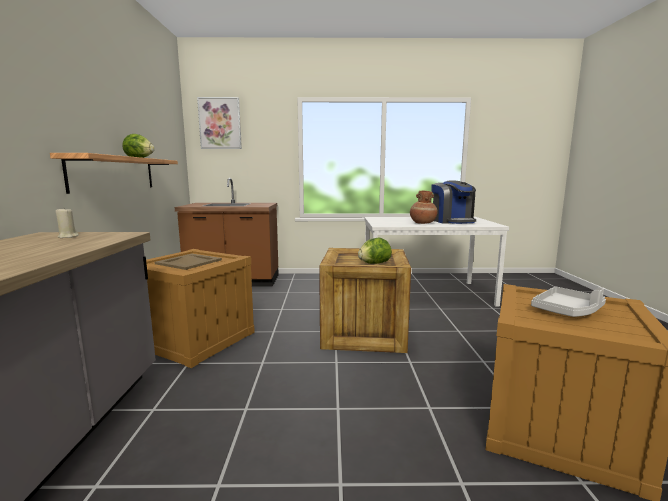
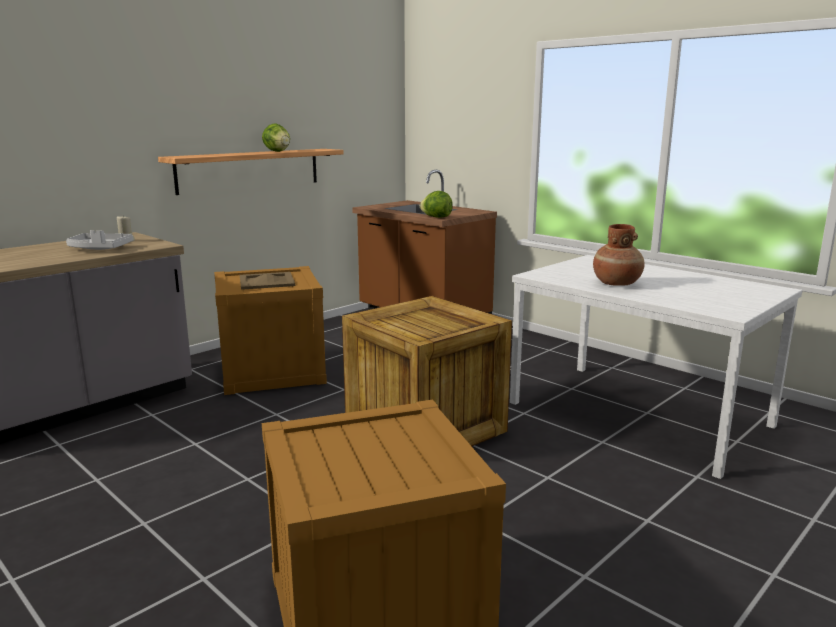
camera: 45 degrees right, 5 degrees up
picture [197,97,242,149] -> none
lettuce [358,238,392,264] -> lettuce moved to [420,191,453,218]
coffee machine [432,180,476,224] -> none
grey tray [531,286,606,317] -> grey tray moved to [66,230,133,250]

